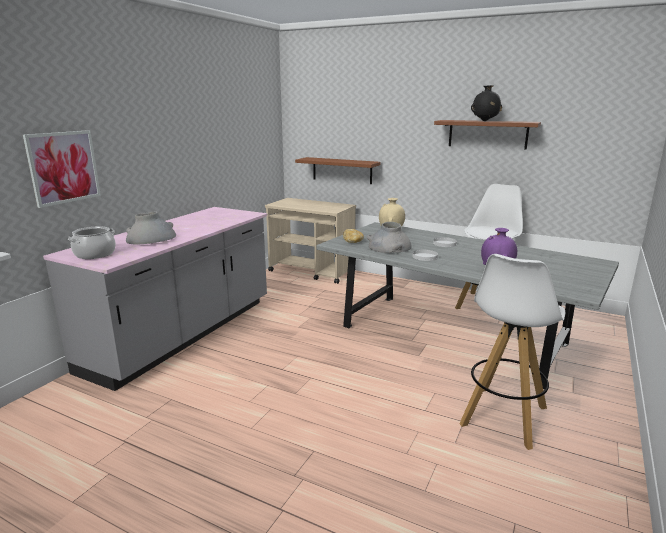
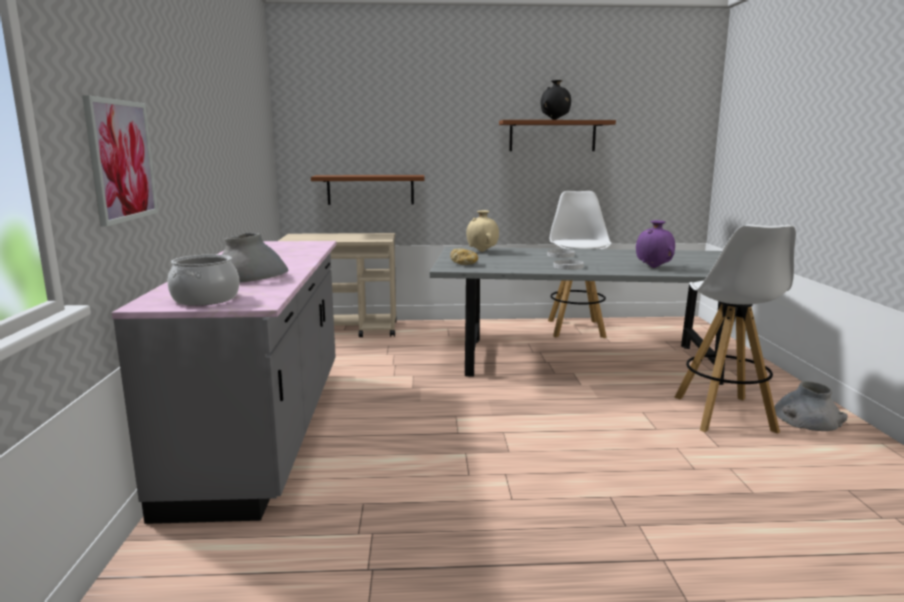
camera: 30 degrees left, 5 degrees down
grey vase [367,222,412,253] -> grey vase moved to [774,381,848,431]

